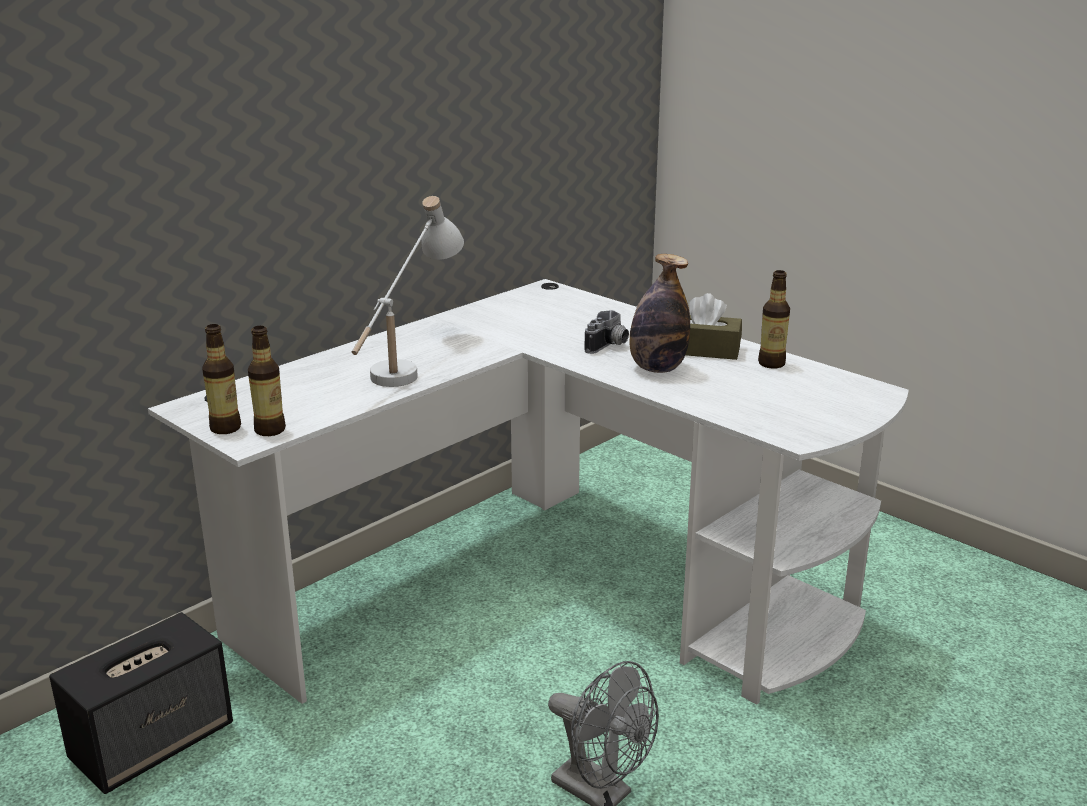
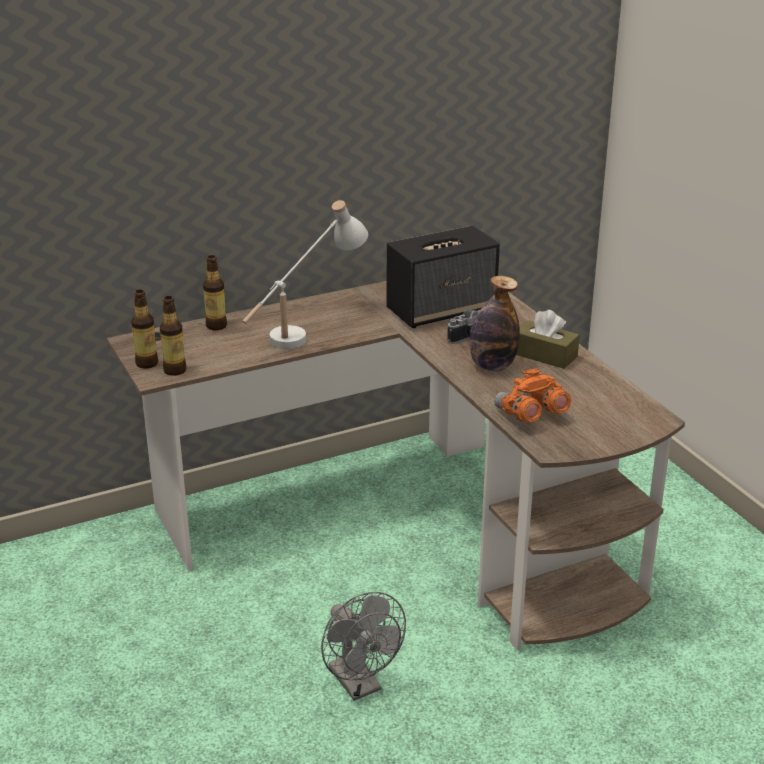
camera: 20 degrees right, 5 degrees up
speaker [49,612,233,794] -> speaker moved to [387,226,500,328]
white desk [148,279,909,705] -> brown desk [107,281,685,651]
bottle [758,270,790,368] -> bottle moved to [203,255,227,330]
none -> orange binoculars [494,368,571,422]

